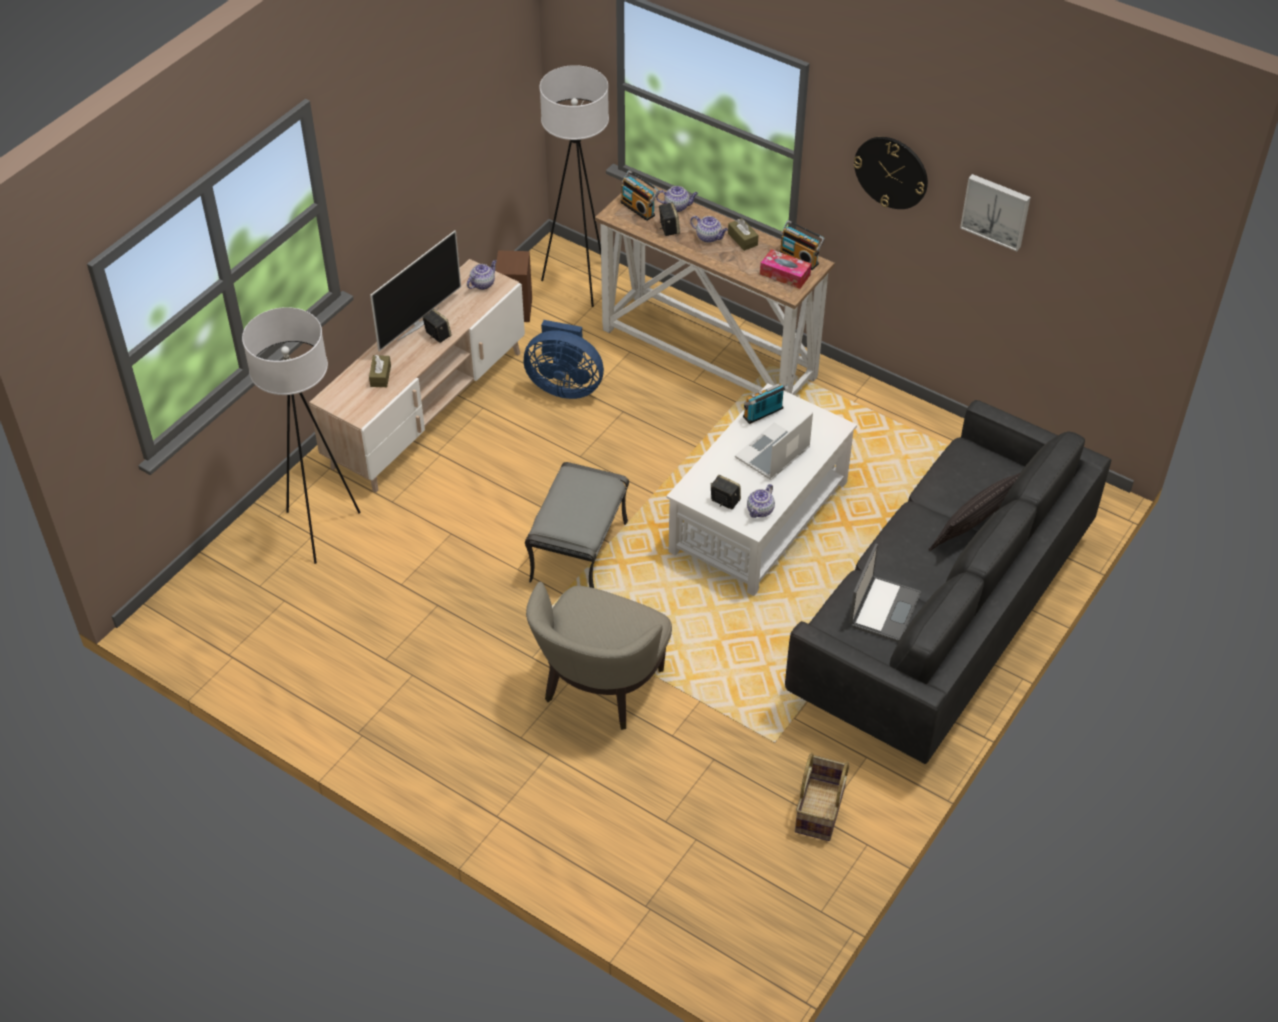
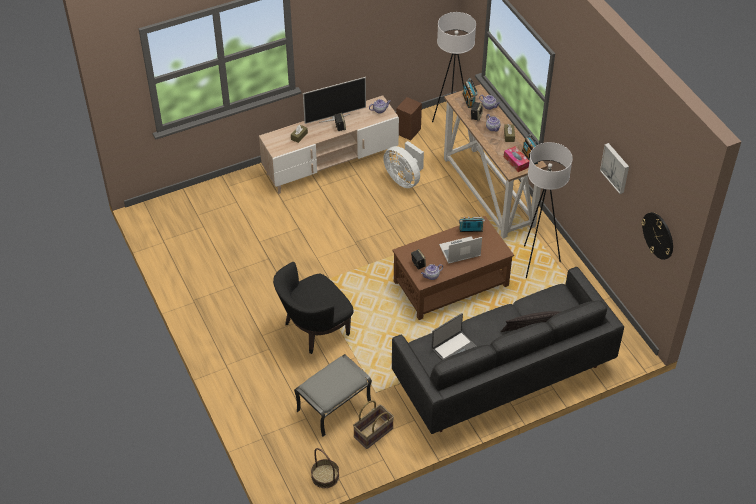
camera: 30 degrees right, 0 degrees up
white floor lamp [242,307,361,564] -> white floor lamp moved to [524,142,573,278]
blue fan [524,320,604,399] -> white fan [383,141,424,188]
grey ottoman [525,462,629,588] -> grey ottoman moved to [294,354,372,437]
beige armchair [526,582,672,730] -> black armchair [273,262,353,354]
white coffee table [667,383,857,596] -> brown coffee table [392,216,514,320]
wall clock [853,137,928,209] -> wall clock moved to [641,212,673,260]
none -> basket [311,448,339,488]

